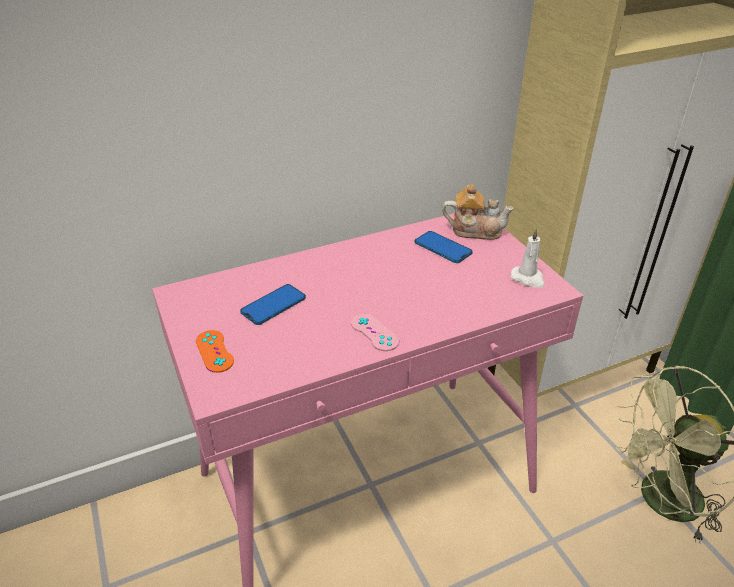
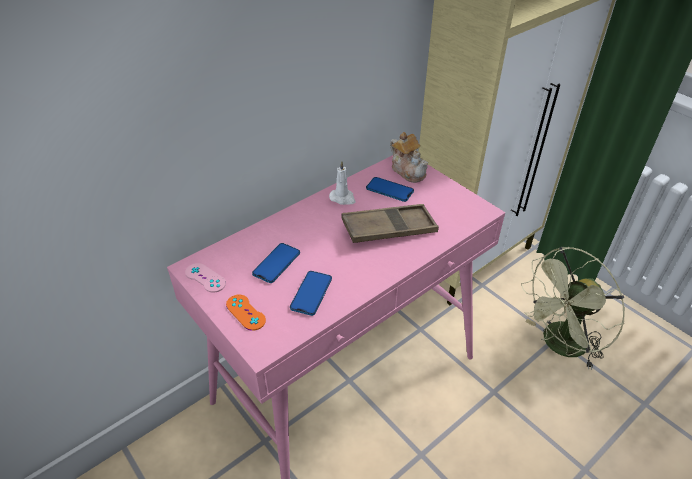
camera: 15 degrees left, 5 degrees up
pink game controller [351,314,399,351] -> pink game controller moved to [185,263,226,292]
teapot [442,184,514,240] -> teapot turned 60 degrees clockwise [390,132,428,183]
white candle [510,228,545,288] -> white candle moved to [329,161,356,205]
none -> phone [290,271,332,316]
none -> brown tray [342,204,439,243]

